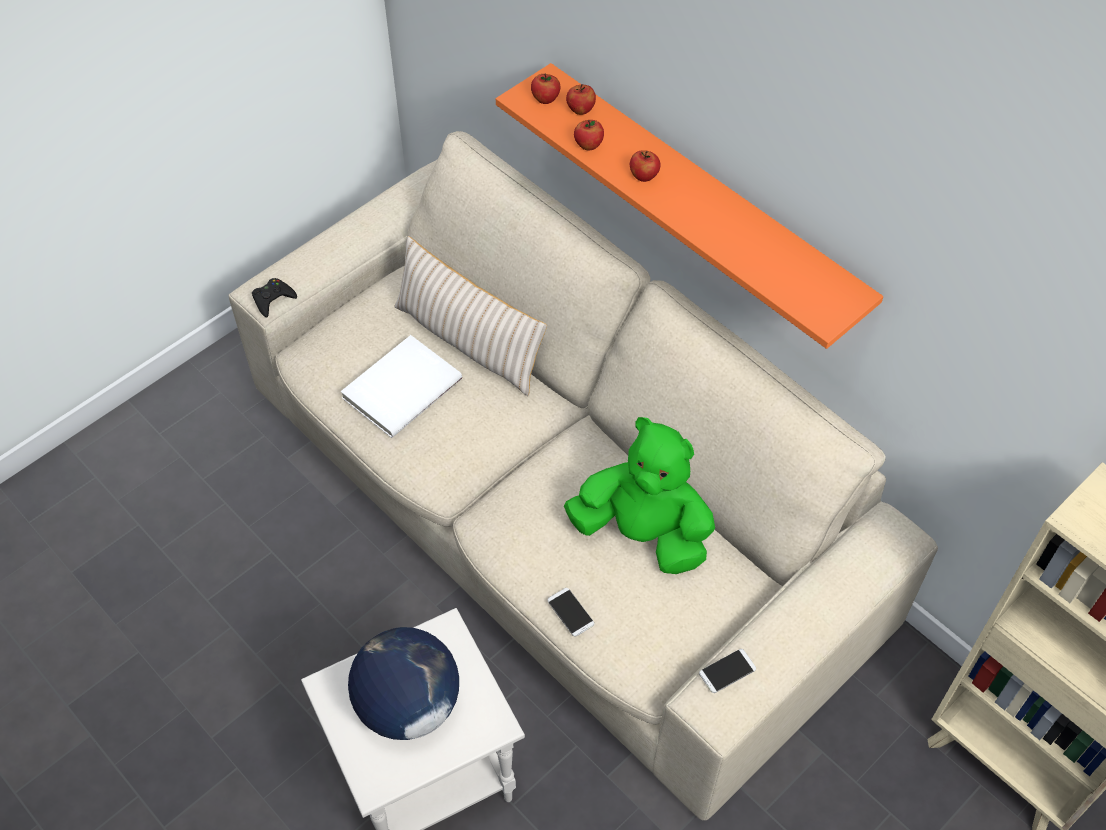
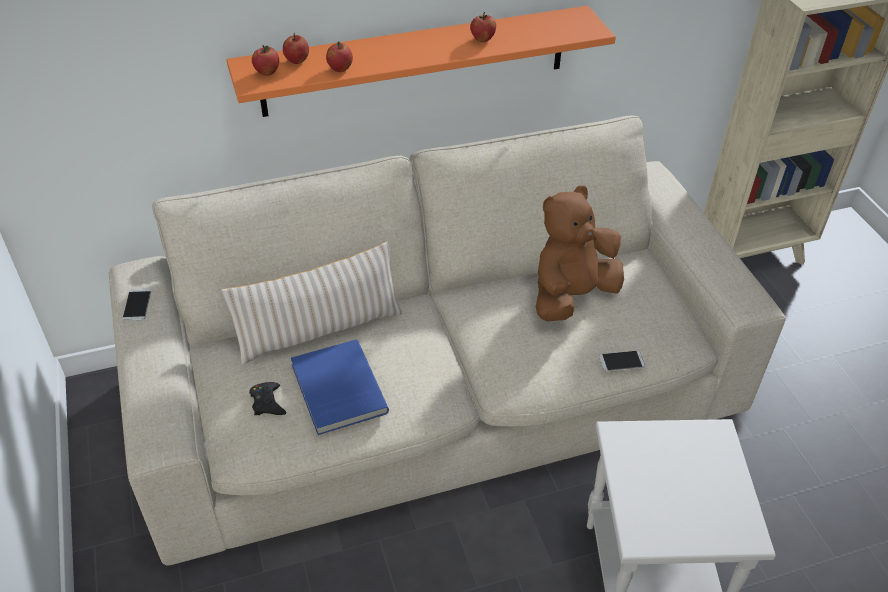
camera: 65 degrees left, 10 degrees down
black game controller [252,278,297,317] -> black game controller moved to [249,382,286,415]
white book [341,335,462,438] -> blue book [291,340,389,435]
globe [348,627,459,740] -> none
green plush toy [564,417,715,574] -> brown plush toy [536,186,624,322]
apple [630,150,661,182] -> apple moved to [470,12,496,42]
phone [699,649,756,693] -> phone moved to [122,289,151,321]

